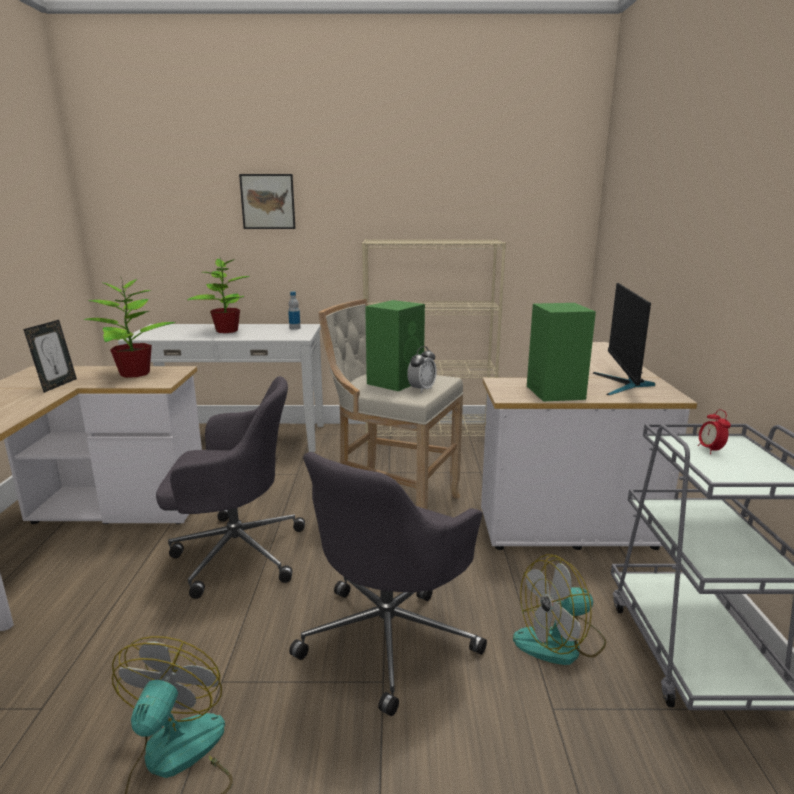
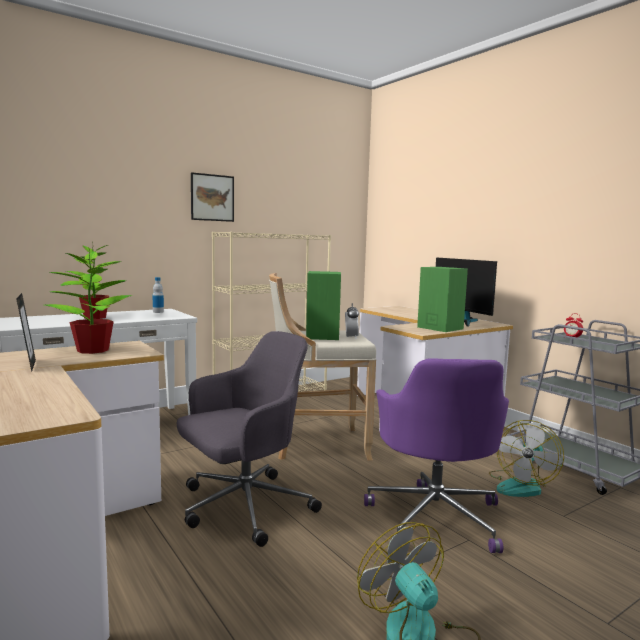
camera: 35 degrees left, 10 degrees down
picture [239,174,295,229] -> picture moved to [191,172,234,222]
grey office chair [289,452,487,716] -> purple office chair [364,358,509,553]

